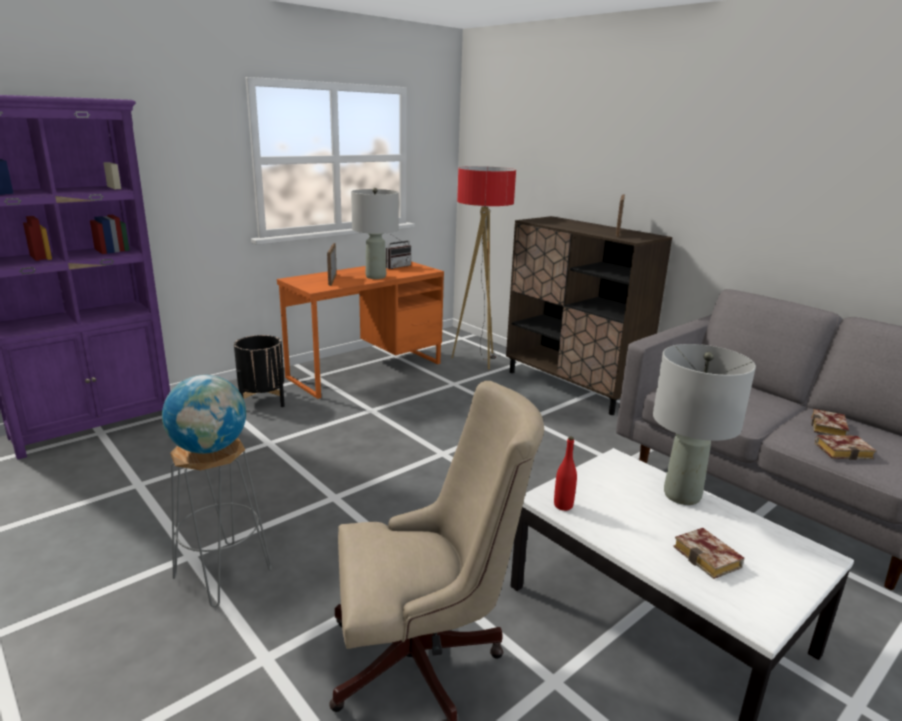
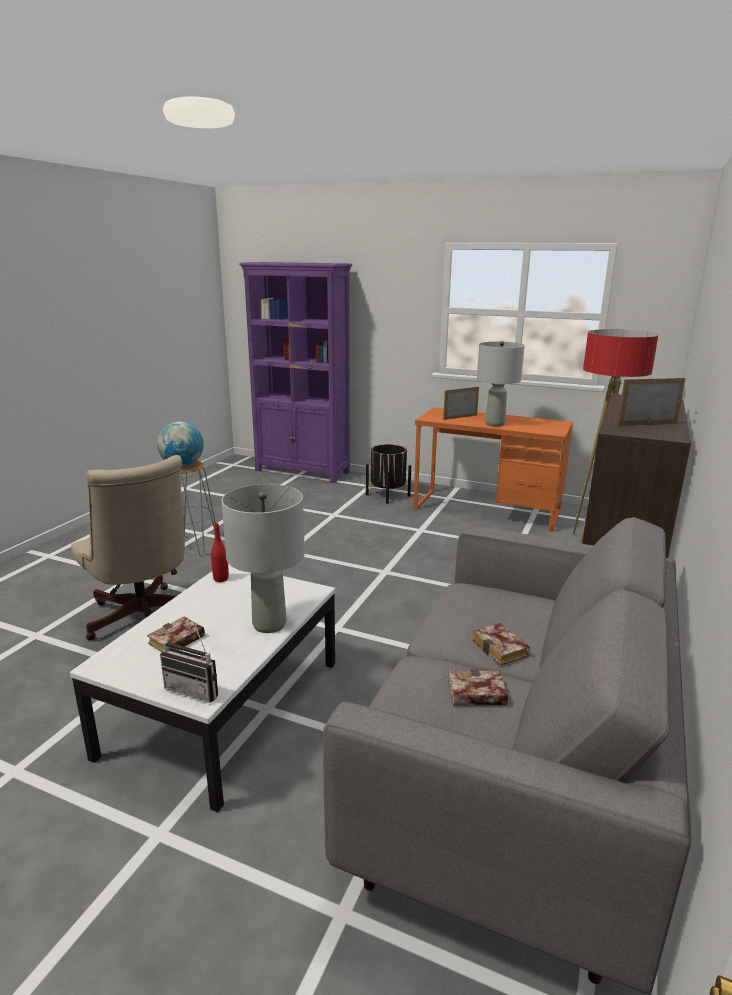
camera: 65 degrees right, 0 degrees up
radio [386,235,411,269] -> radio moved to [160,623,218,703]
book [815,435,877,460] -> book moved to [472,623,530,665]

